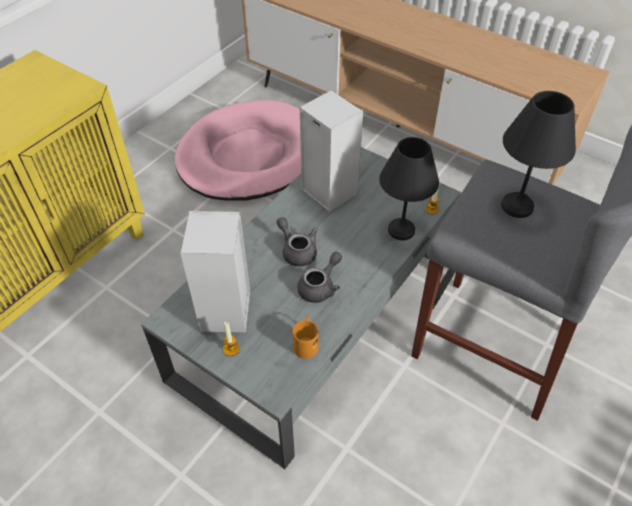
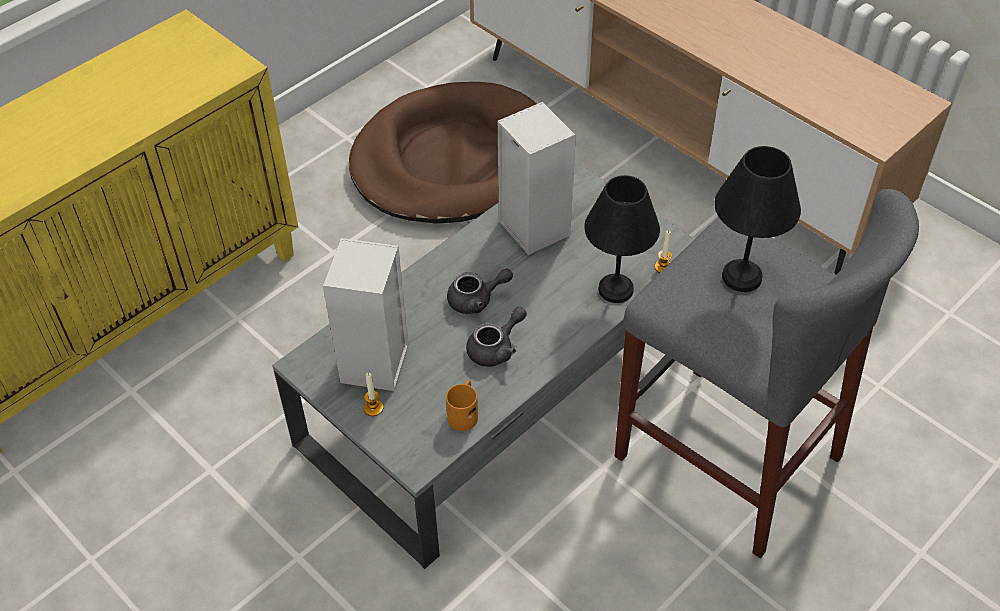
camera: 10 degrees right, 0 degrees up
pink dog bed [175,100,301,201] -> brown dog bed [349,82,537,224]
grey teapot [277,217,317,266] -> grey teapot turned 105 degrees clockwise [447,268,513,314]

